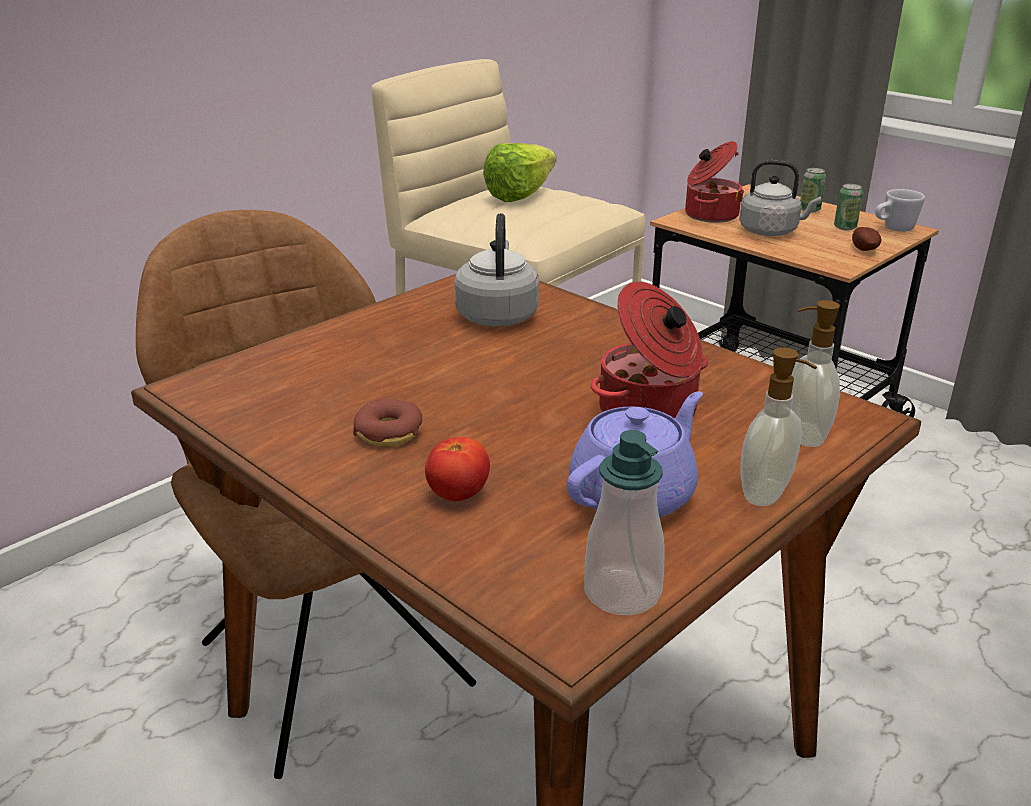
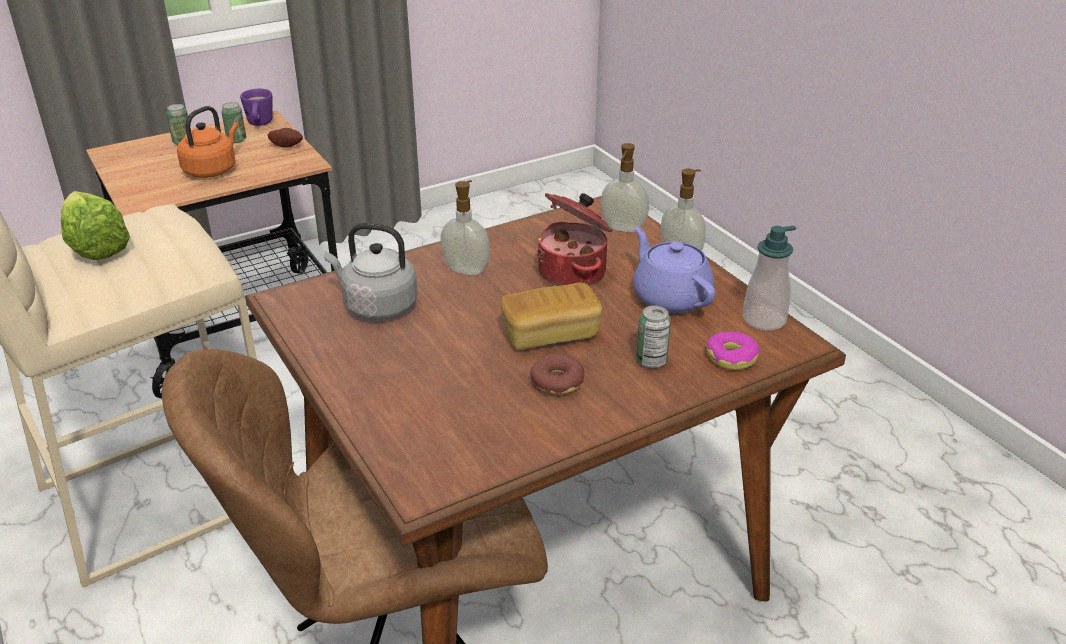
camera: 75 degrees left, 5 degrees up
tomato [425,437,490,501] -> can [636,305,671,368]
cooking pot [685,141,744,223] -> none
grey kettle [739,160,821,236] -> orange kettle [177,106,238,178]
white mug [875,189,925,232] -> purple mug [240,89,273,126]
none -> soap dispenser [440,180,490,275]
none -> bread [501,282,602,350]
none -> donut [706,332,760,370]

